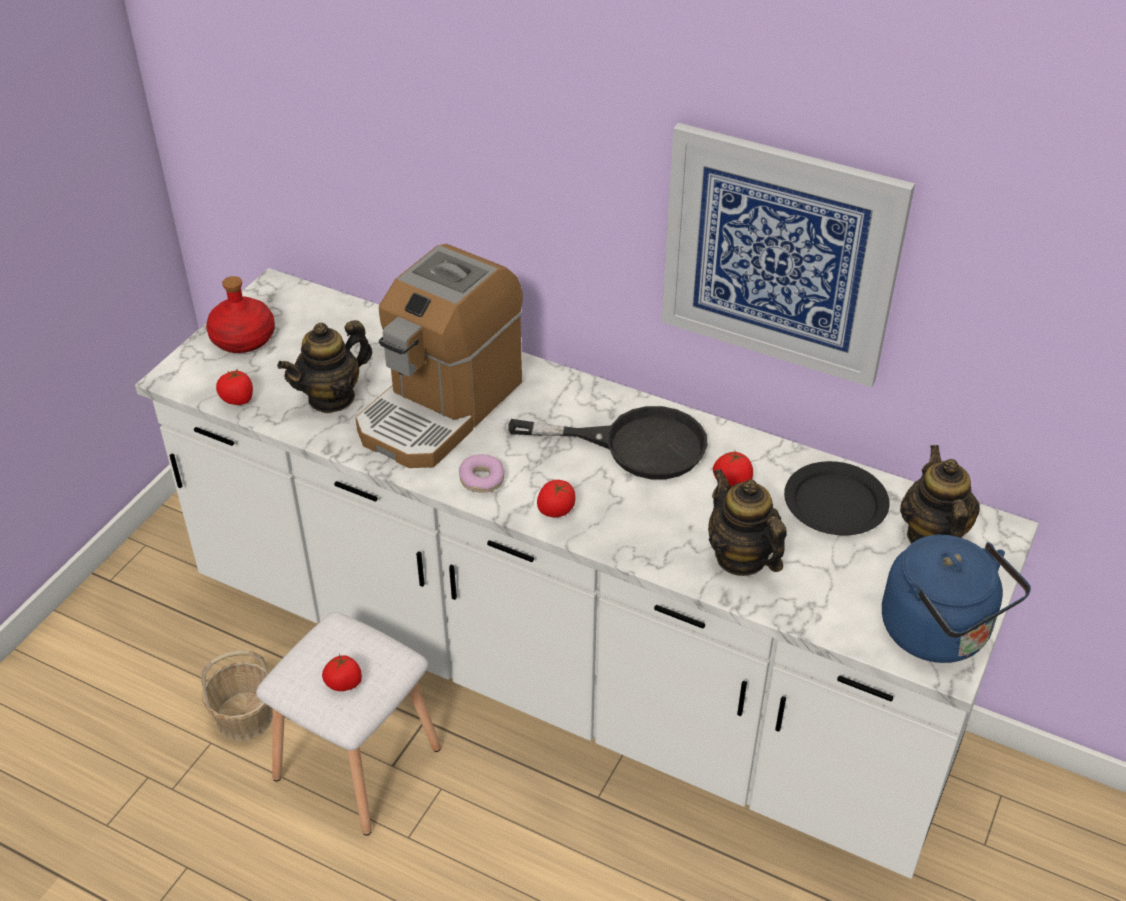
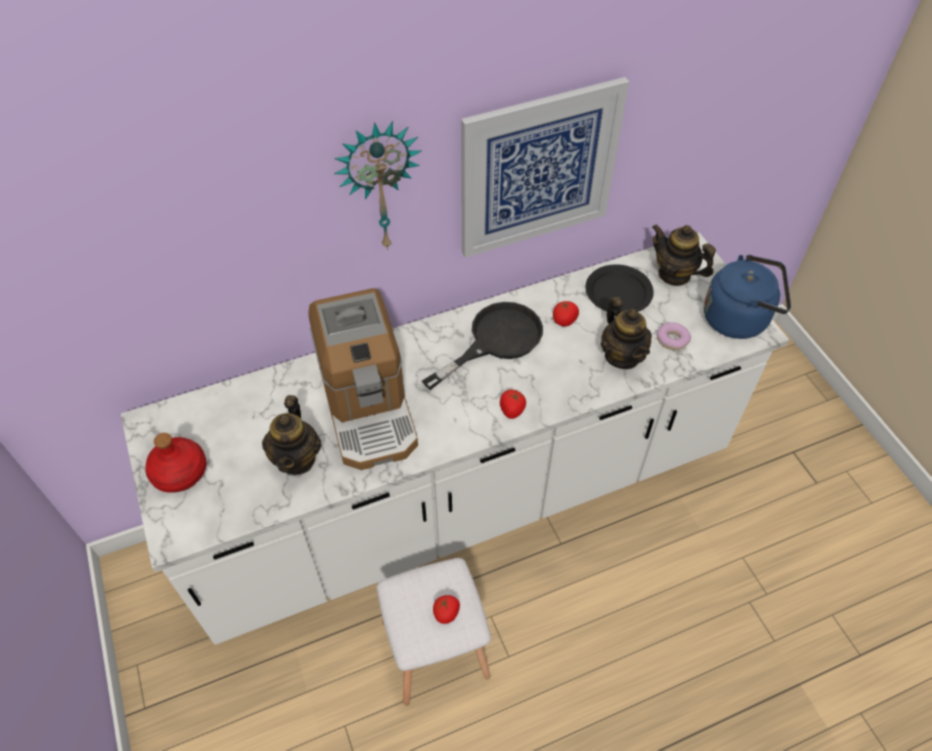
camera: 50 degrees left, 10 degrees up
basket [201,650,273,741] -> none
tomato [216,368,253,405] -> none
donut [459,454,505,492] -> donut moved to [657,322,691,350]
teapot [708,469,787,576] -> teapot turned 120 degrees counterclockwise [601,297,652,369]
none -> wall clock [334,121,421,250]

